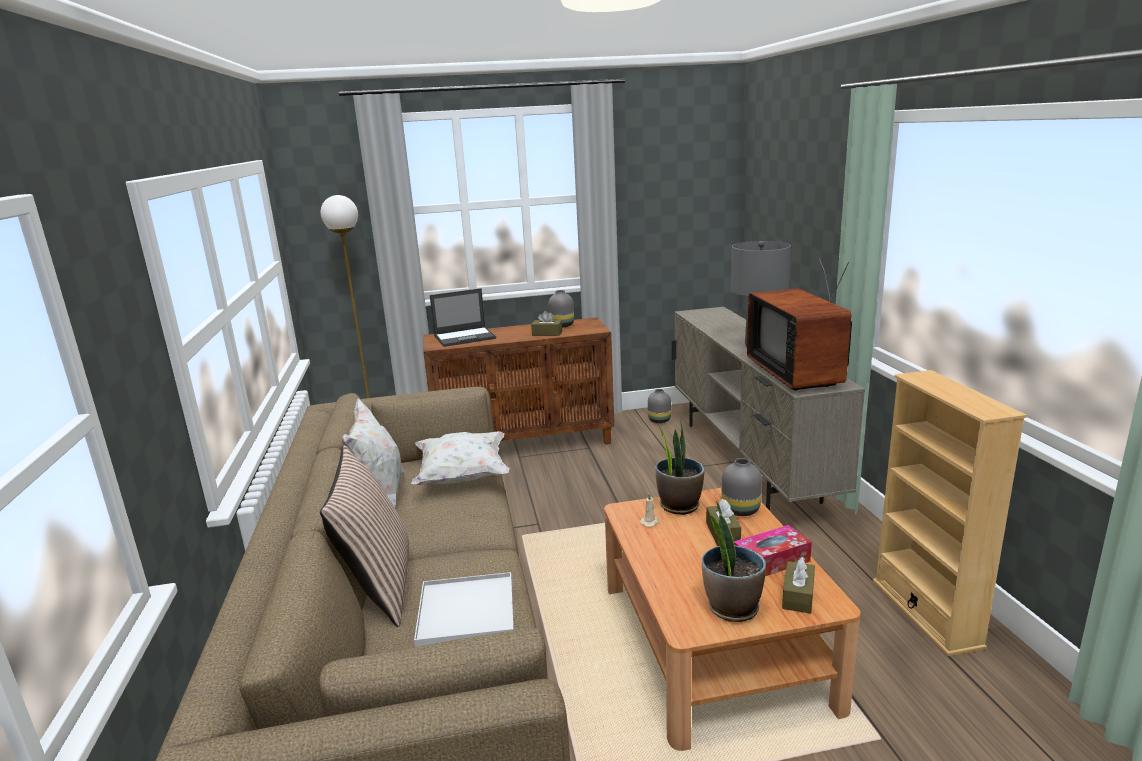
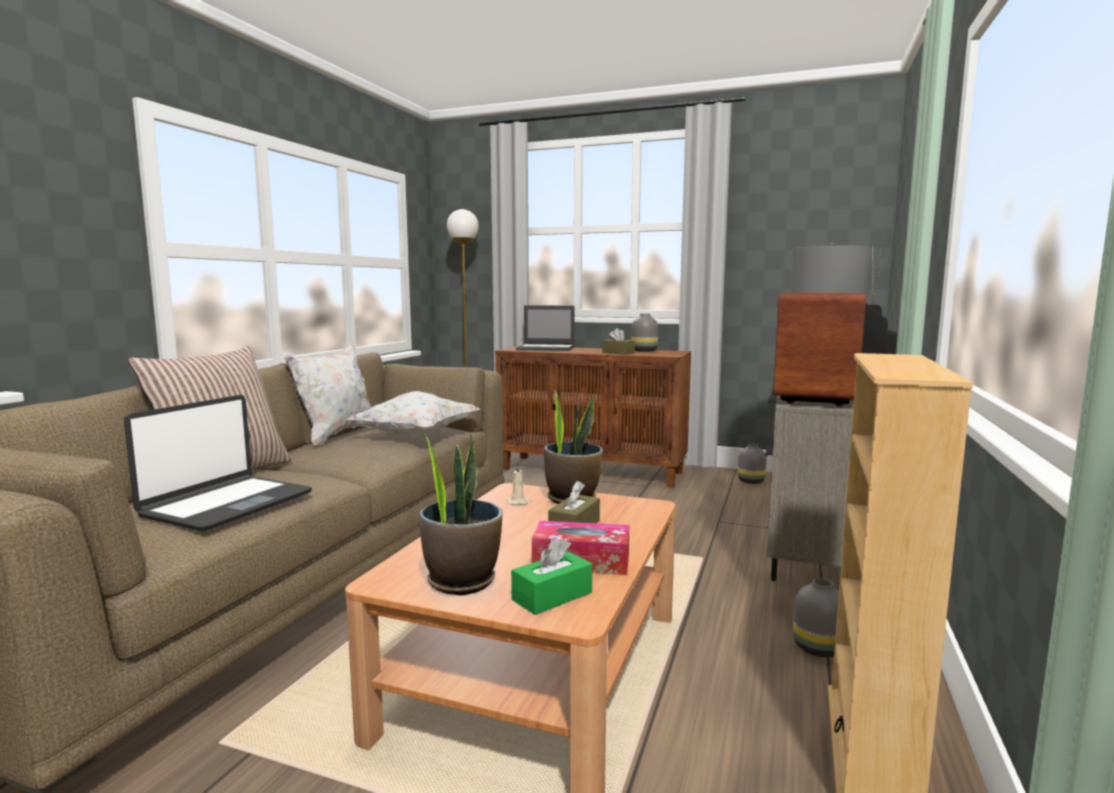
camera: 30 degrees right, 10 degrees down
white tray [414,572,514,647] -> laptop [124,395,312,531]
grey vase [722,458,762,516] -> grey vase moved to [793,578,839,657]
brown tissue box [782,557,815,614] -> green tissue box [511,537,592,615]

